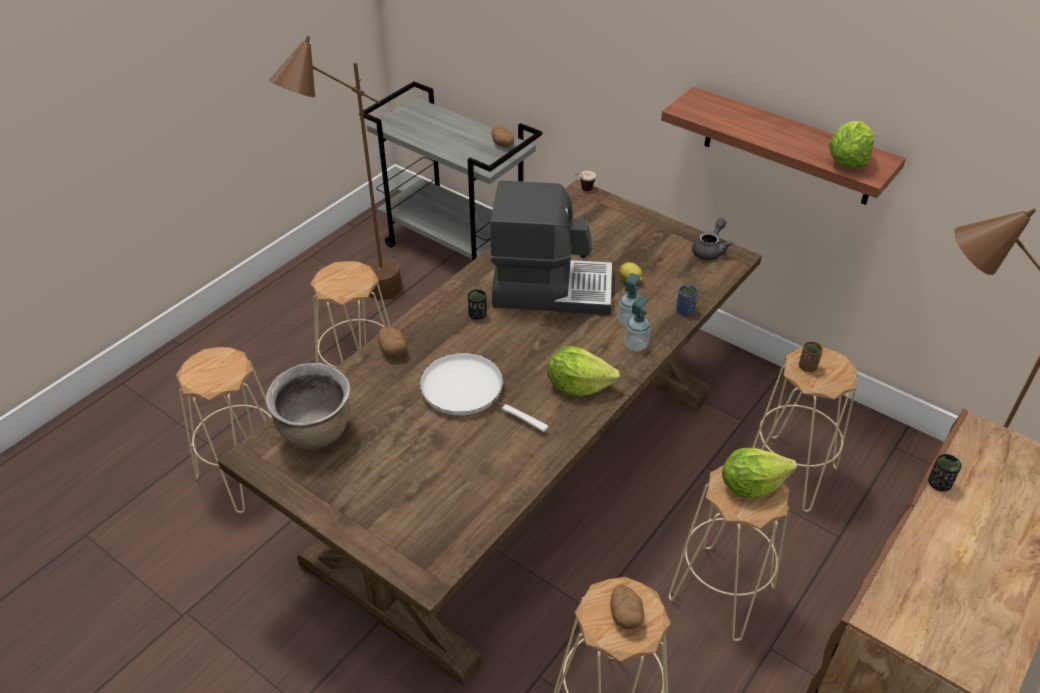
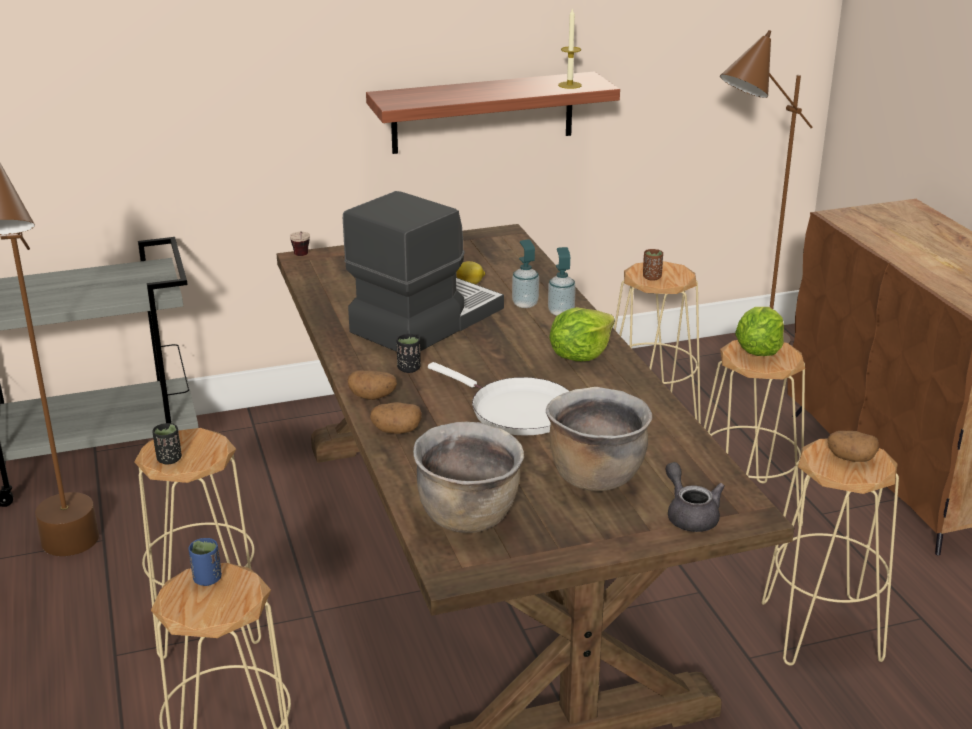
camera: 55 degrees left, 15 degrees down
white frying pan [419,353,548,432] -> white frying pan turned 120 degrees counterclockwise [428,362,569,436]
potato [491,126,514,147] -> potato moved to [348,371,397,400]
blue cup [677,285,697,315] -> blue cup moved to [189,538,222,586]
grey teapot [692,218,732,260] -> grey teapot moved to [666,462,724,532]
lettuce [829,121,874,168] -> candle [558,8,582,89]
black cup [928,454,961,491] -> black cup moved to [152,423,182,464]
none -> brown cooking pot [546,387,652,491]

